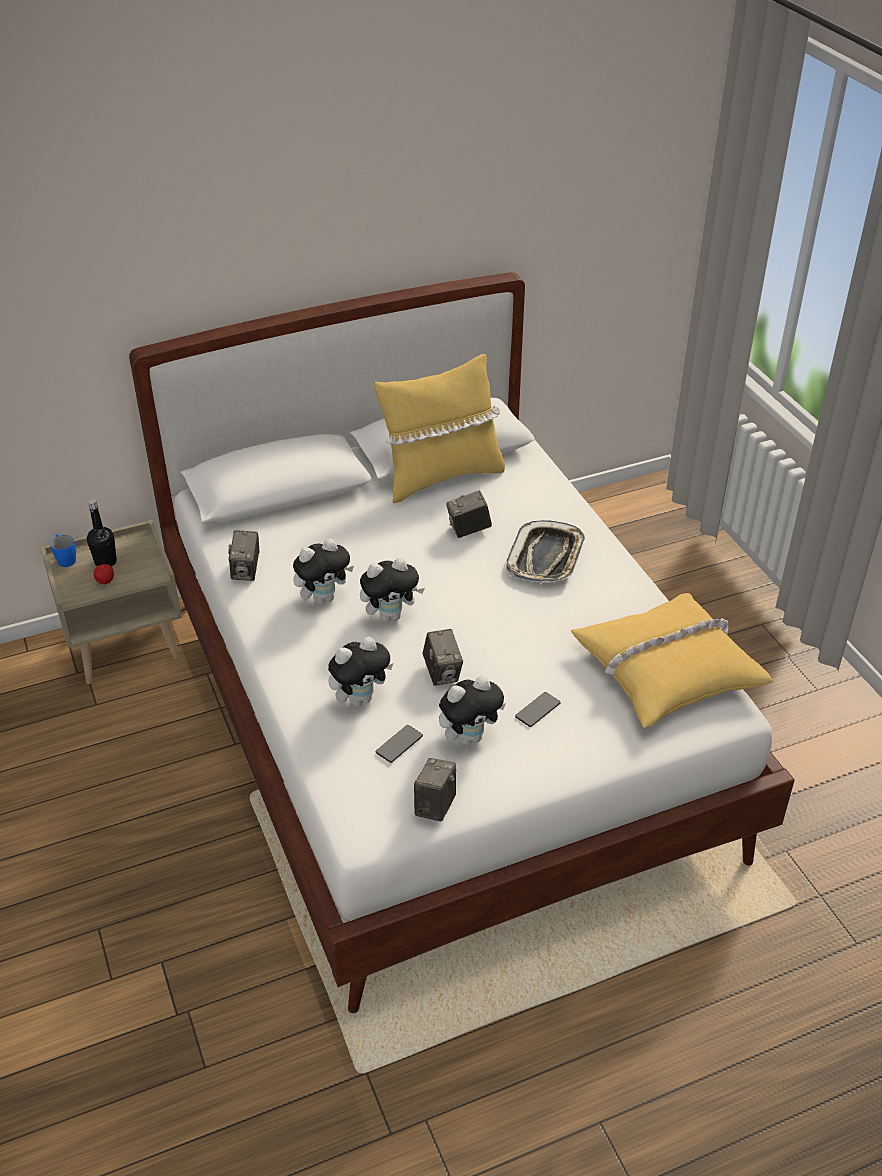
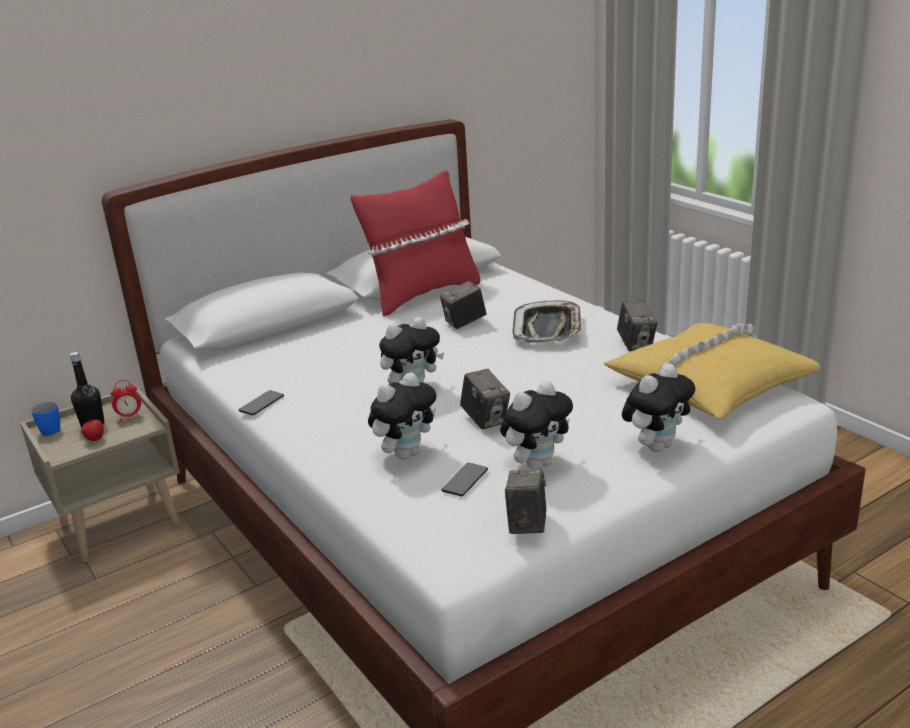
camera: 10 degrees left, 15 degrees down
camera [228,530,259,581] -> camera moved to [617,301,658,351]
plush toy [293,538,354,604] -> plush toy moved to [622,364,695,452]
yellow pillow [374,354,505,504] -> red pillow [350,170,480,317]
phone [515,692,561,727] -> phone moved to [239,390,284,415]
none -> alarm clock [111,380,141,422]

